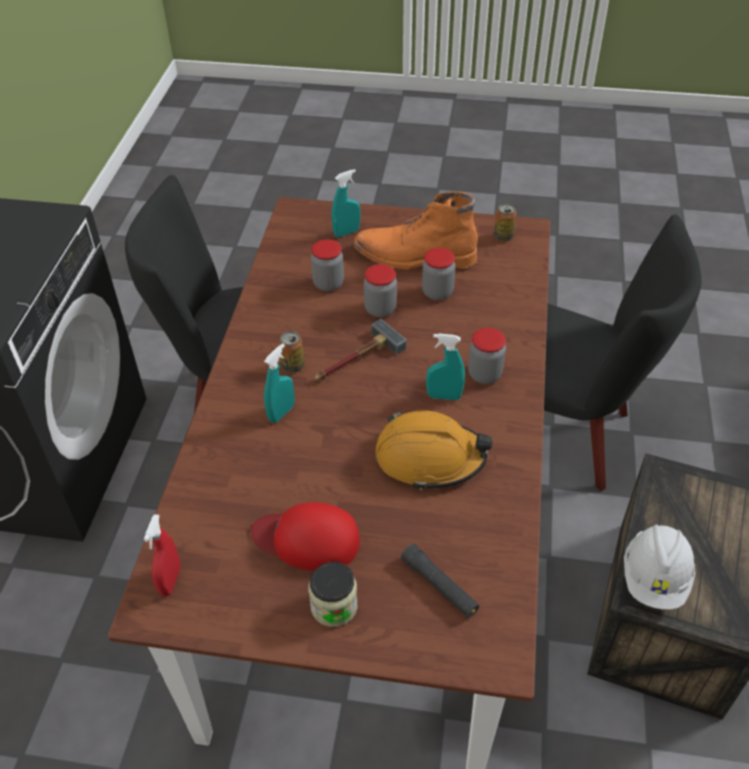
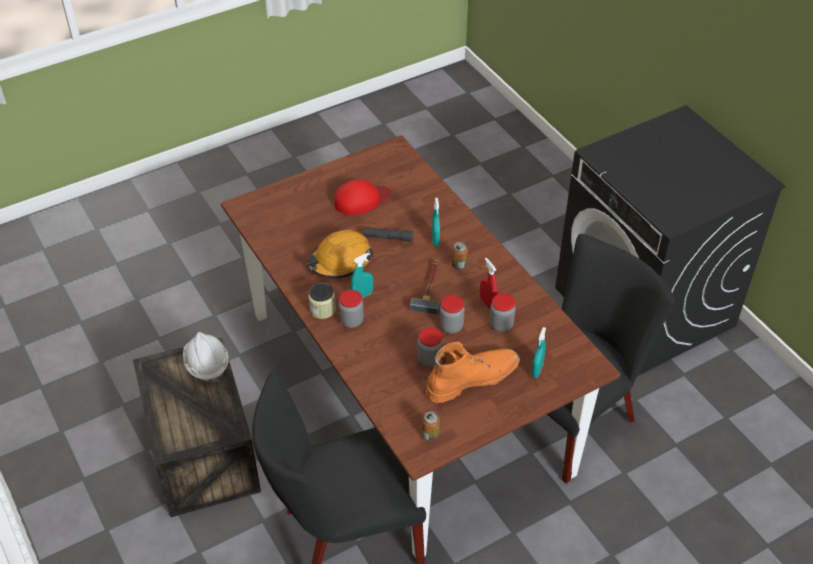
camera: 140 degrees right, 0 degrees up
red spray bottle [144,514,181,596] -> red spray bottle moved to [480,258,498,309]
jar [308,562,358,627] -> jar moved to [308,282,336,319]
black flashlight [401,544,479,618] -> black flashlight moved to [364,227,413,242]

